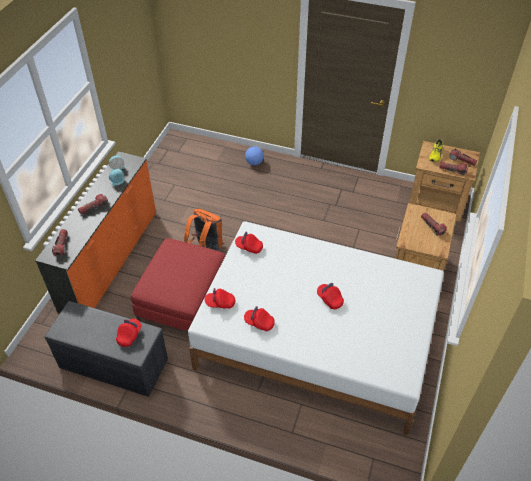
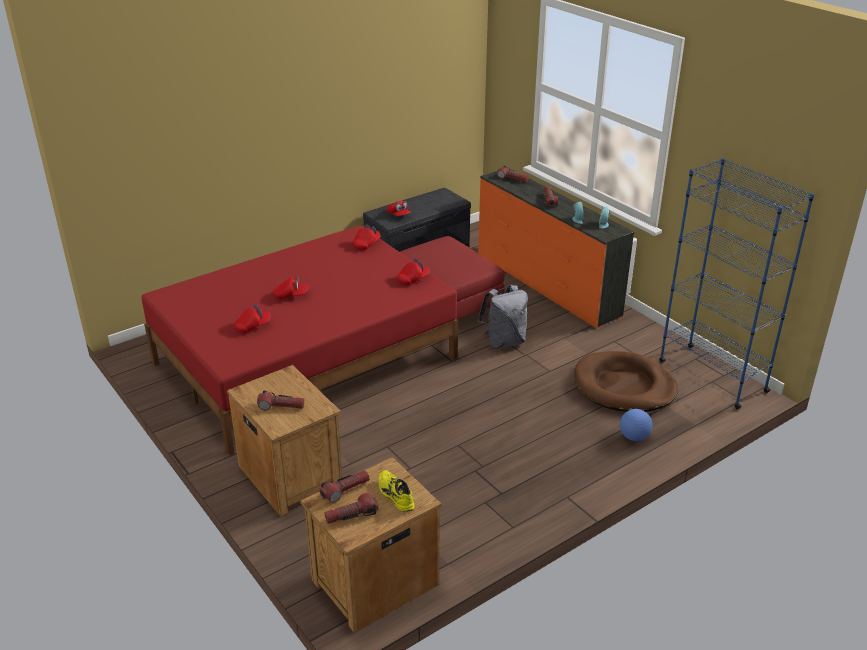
camera: 125 degrees right, 15 degrees down
orange backpack [184,209,223,251] -> grey backpack [478,285,528,349]
white bed [188,221,444,436] -> red bed [141,225,458,456]
red cap [244,306,275,331] -> red cap moved to [234,304,271,333]
none -> brown dog bed [574,351,678,412]
none -> blue bookcase [659,158,814,409]

